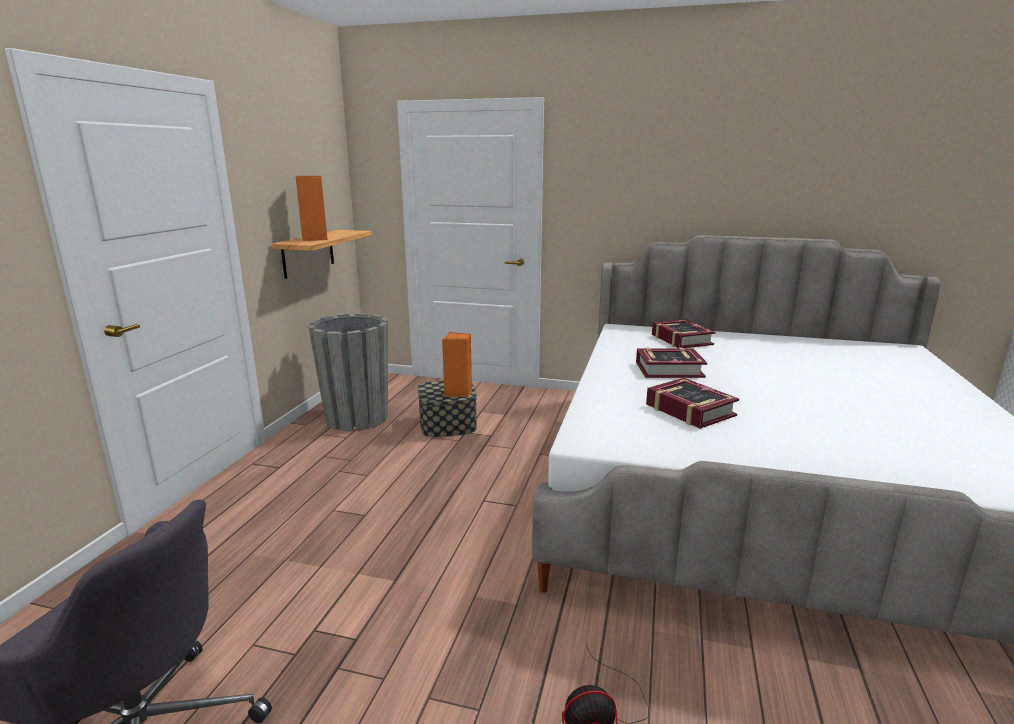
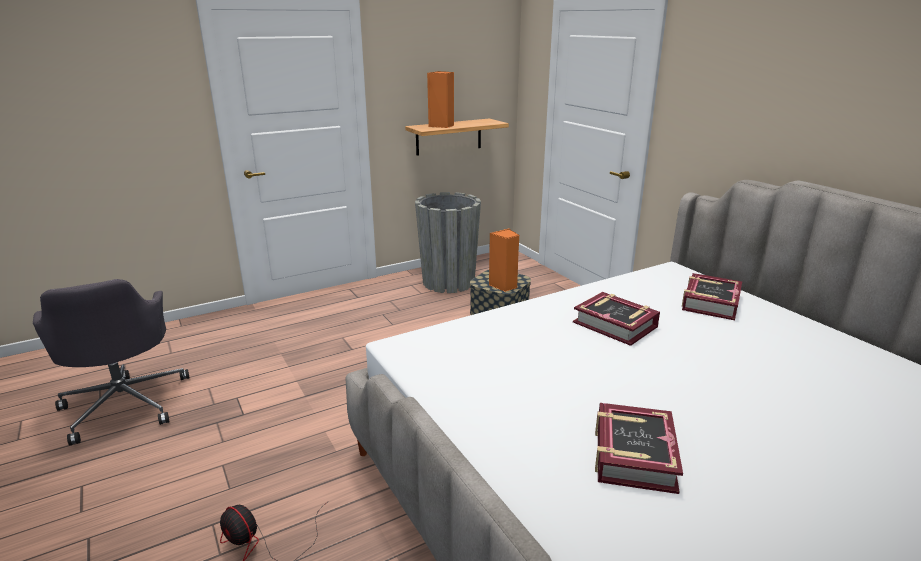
camera: 45 degrees right, 5 degrees up
book [646,378,739,429] -> book moved to [595,403,683,494]

